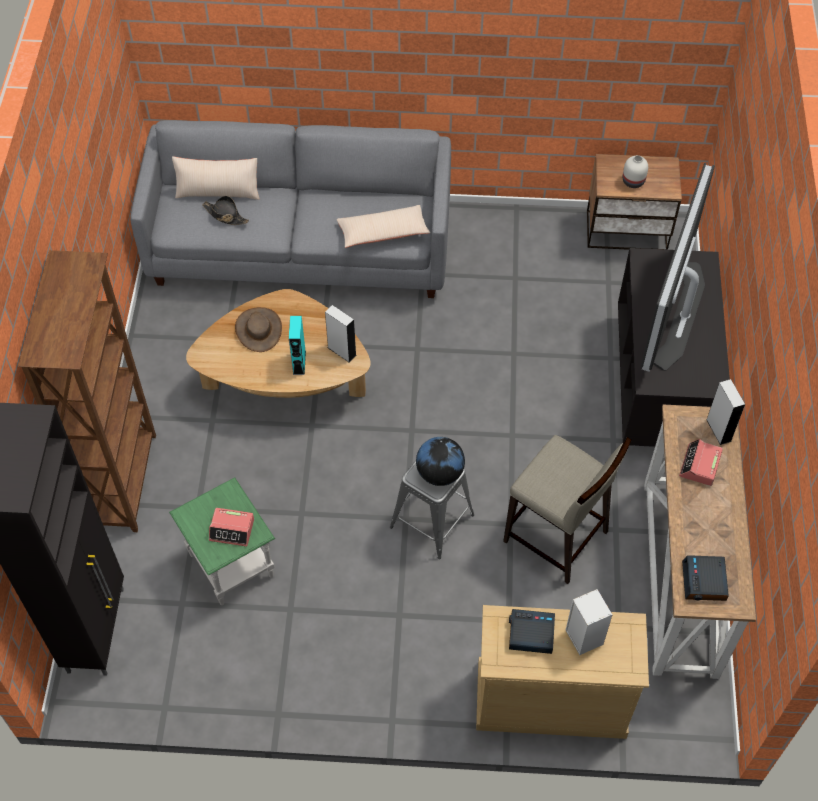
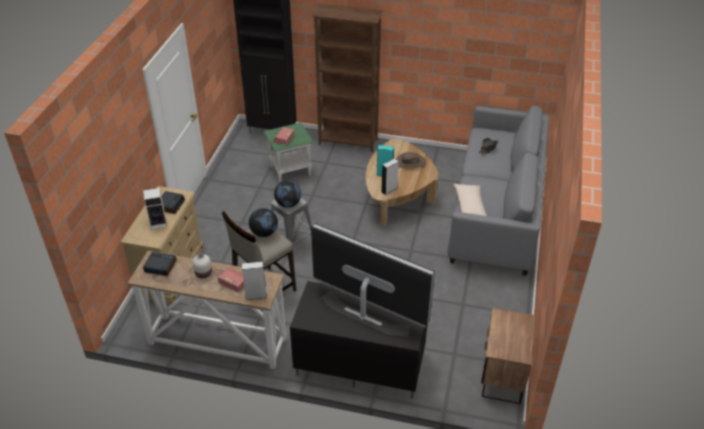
camera: 100 degrees right, 15 degrees down
beige pillow [172,156,260,200] -> none
white vase [623,155,648,188] -> white vase moved to [192,254,212,278]
none -> globe [249,208,278,237]

